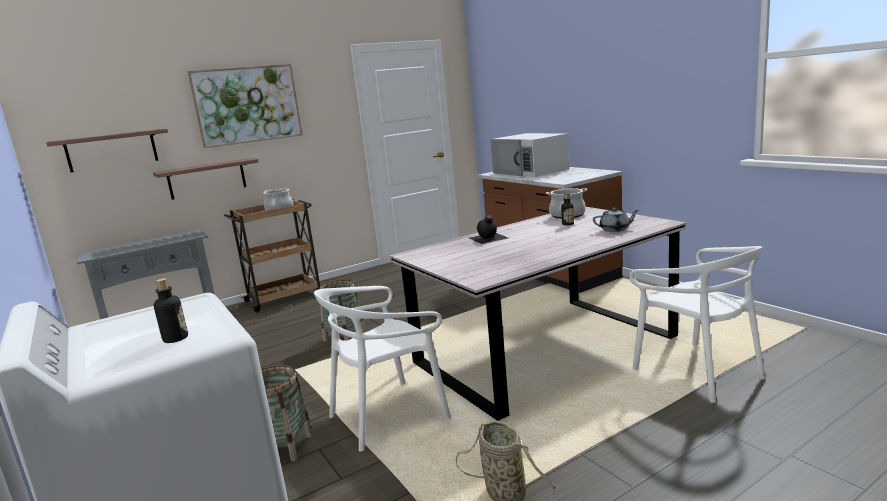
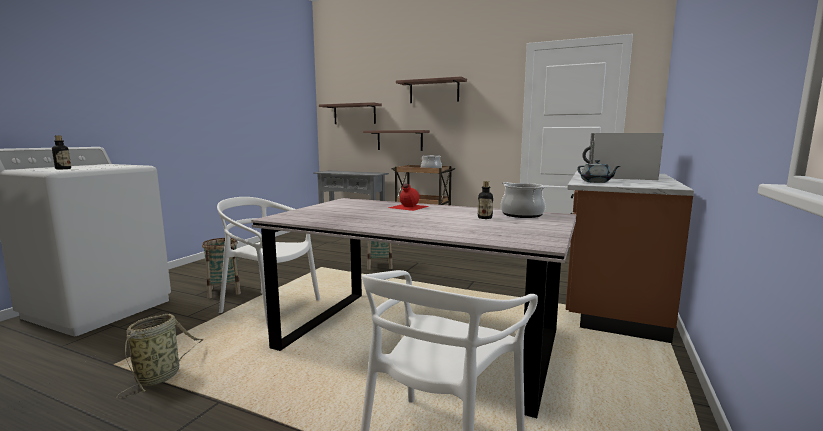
camera: 55 degrees right, 5 degrees down
picture [188,64,303,148] -> shelf [396,77,467,103]
black bottle [469,215,508,244] -> red bottle [389,184,429,211]
grey teapot [593,207,639,232] -> grey teapot moved to [577,160,620,183]

